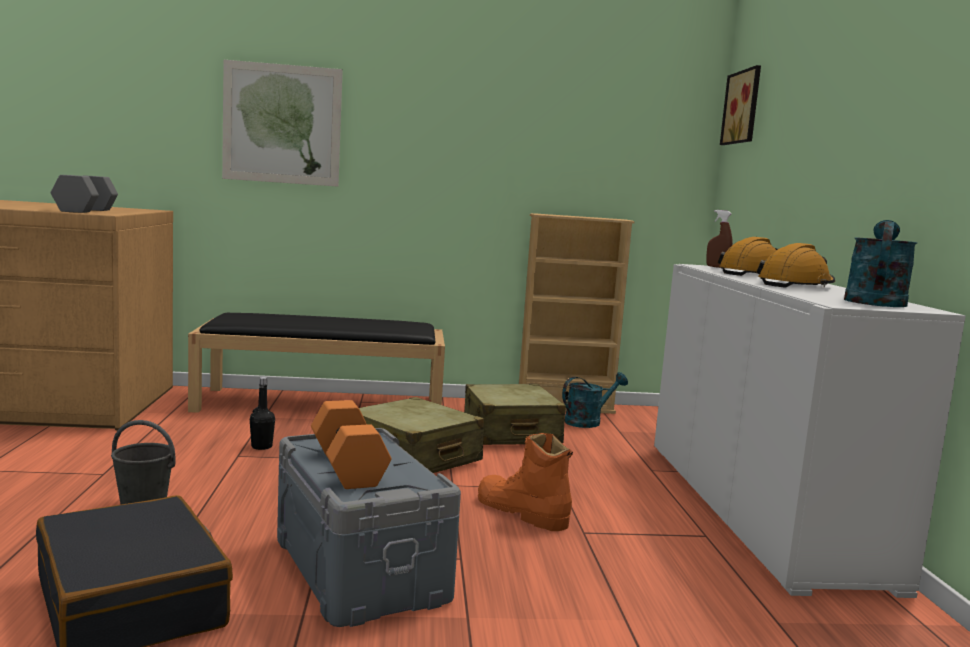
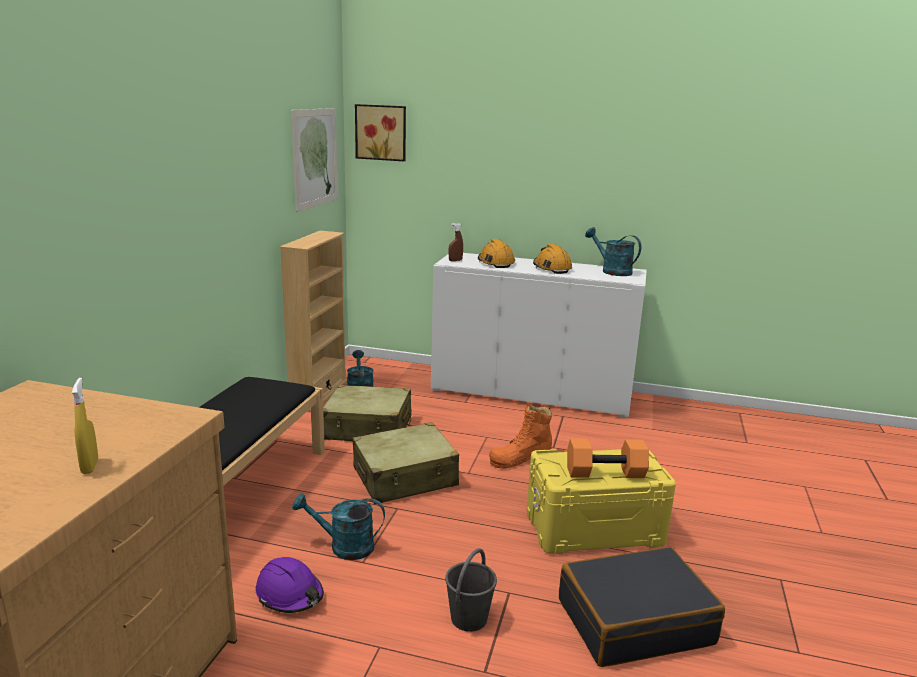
camera: 70 degrees left, 10 degrees up
grey dumbbell [51,175,118,213] -> none
picture [222,60,343,187] -> picture moved to [291,108,338,212]
black bottle [250,377,275,450] -> turquoise watering can [292,493,385,560]
grey storage box [277,428,461,627] -> yellow storage box [527,447,676,554]
none -> yellow spray bottle [72,378,98,474]
none -> purple hard hat [255,557,324,613]

